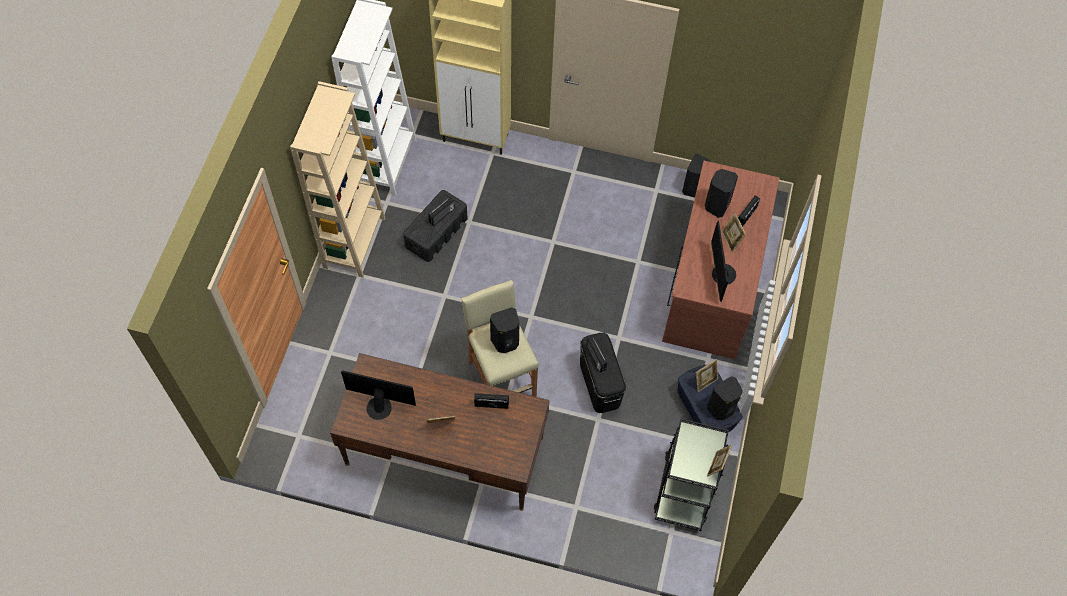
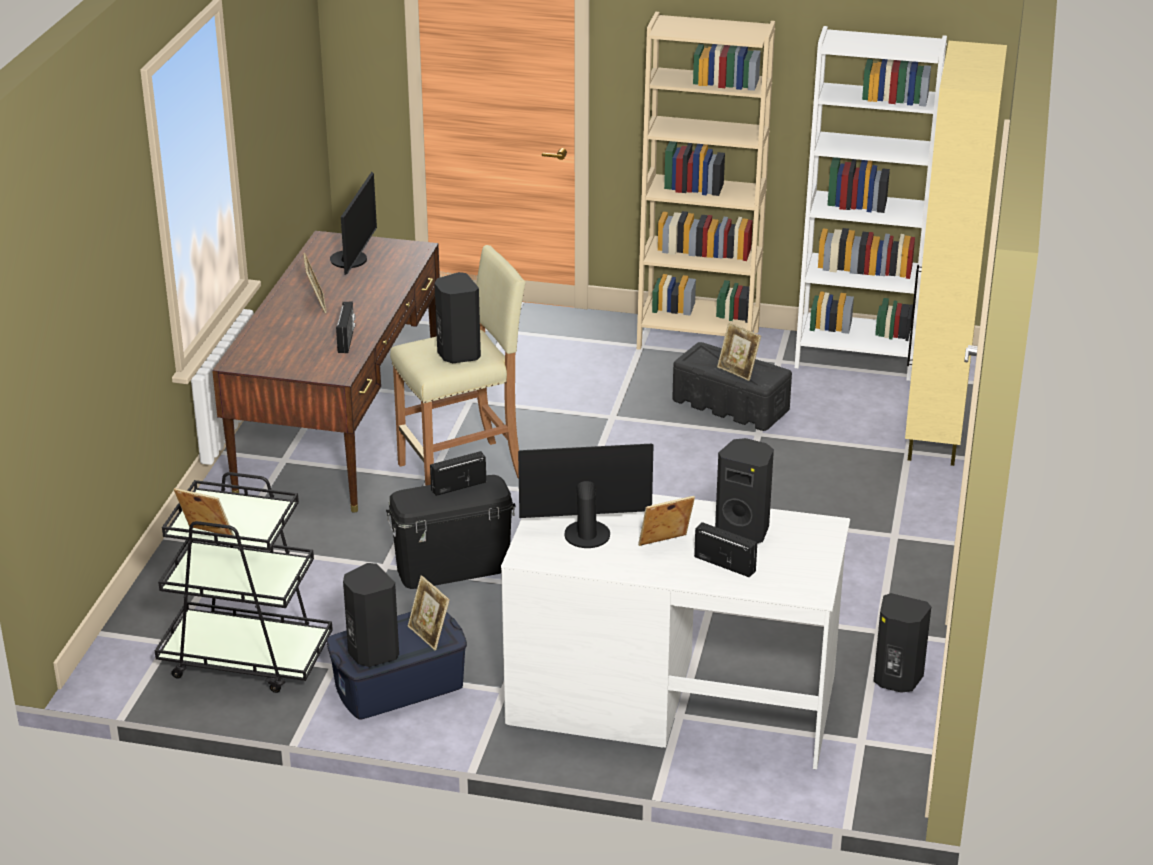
camera: 90 degrees right, 30 degrees down
radio [428,197,455,226] -> picture frame [717,322,761,381]
brown desk [662,161,779,359] -> white desk [501,494,850,769]

